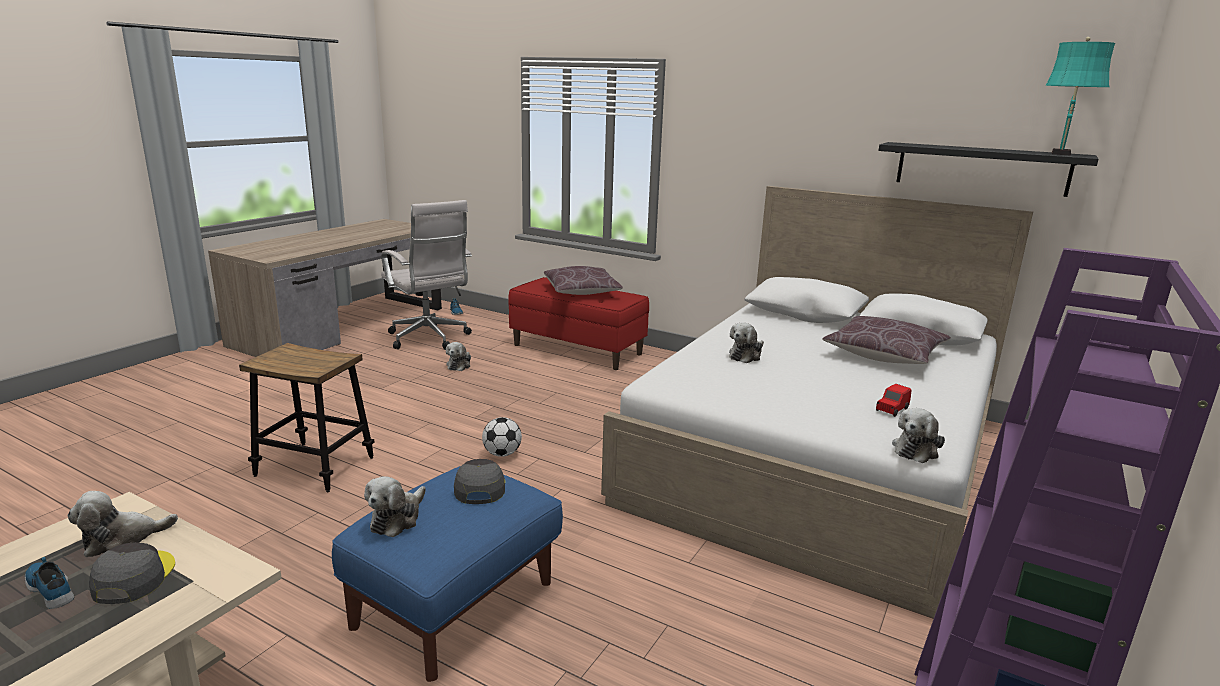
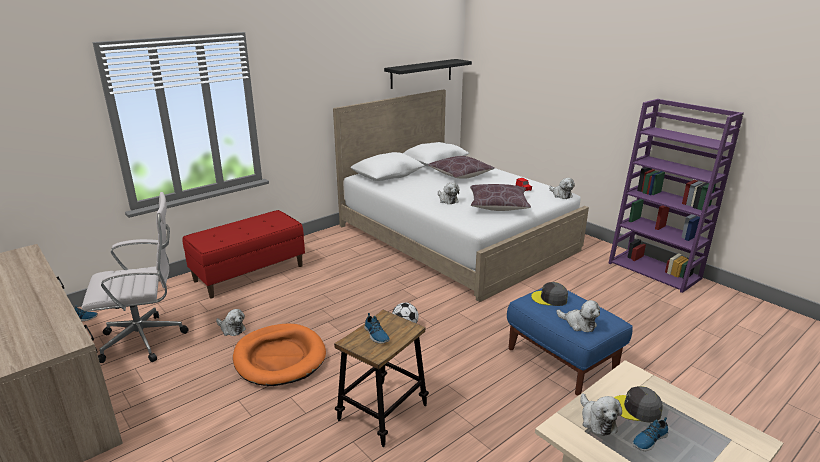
camera: 70 degrees left, 5 degrees up
brown pillow [544,266,623,295] -> brown pillow moved to [470,184,531,211]
turquoise table lamp [1045,37,1115,156] -> none
none -> orange dog bed [233,324,326,386]
none -> shoe [364,313,390,344]

